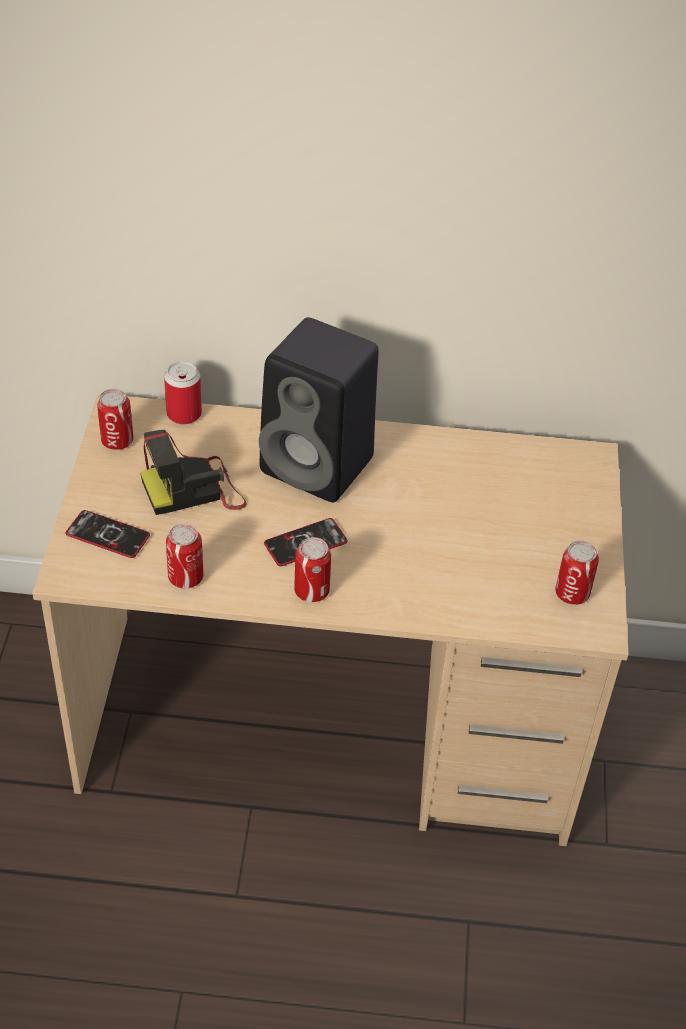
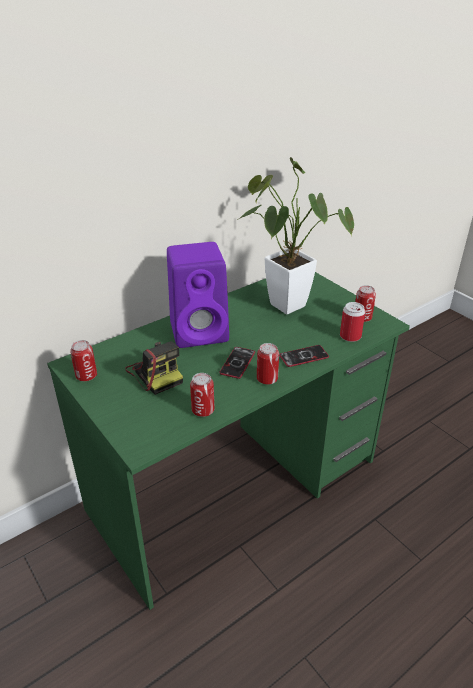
camera: 40 degrees left, 10 degrees down
beige desk [32,393,629,846] -> green desk [47,272,410,610]
phone [66,510,150,558] -> phone moved to [279,345,329,367]
camera [140,430,246,515] -> camera turned 60 degrees counterclockwise [125,341,183,395]
can [164,361,202,424] -> can moved to [340,302,365,342]
black speaker [259,317,379,503] -> purple speaker [167,242,229,348]
none -> potted plant [237,157,354,314]

